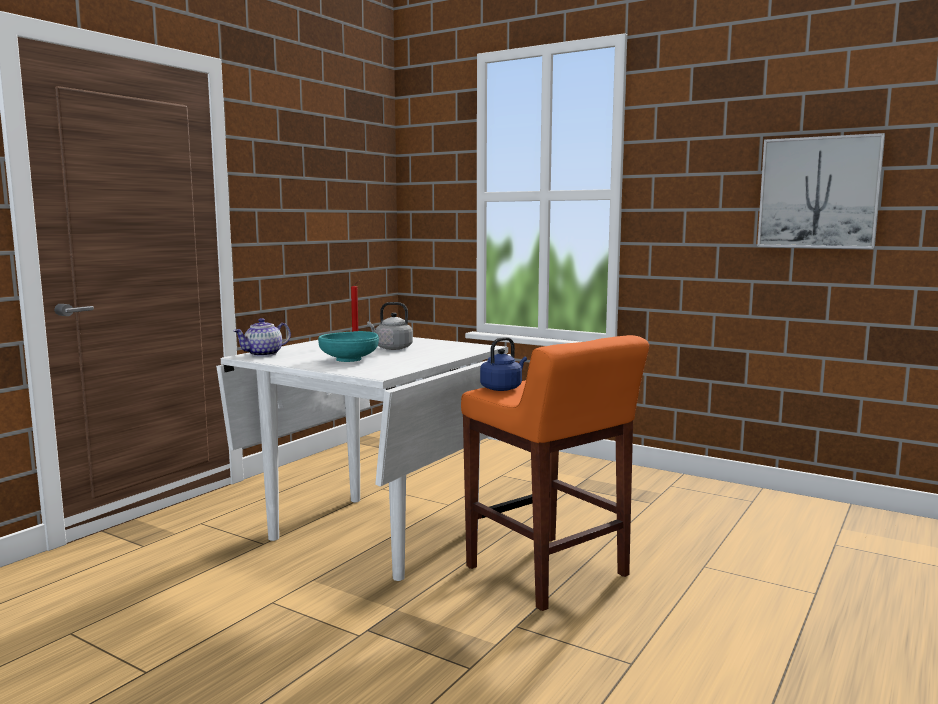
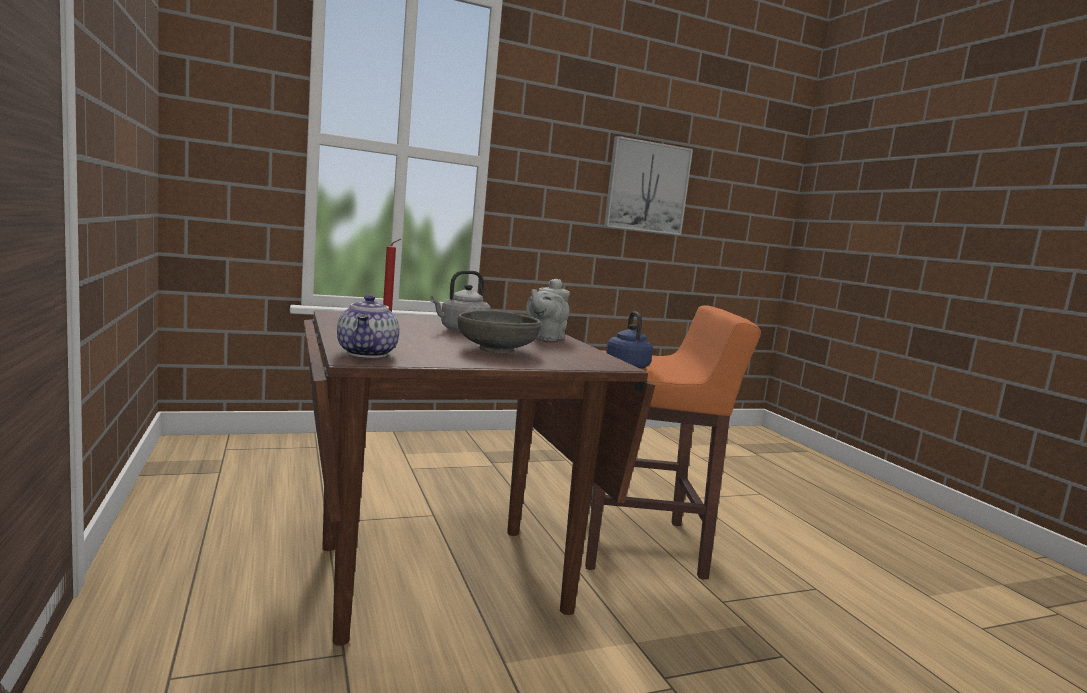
camera: 55 degrees left, 0 degrees up
white dining table [216,337,511,581] -> brown dining table [304,311,655,646]
turquoise bowl [318,331,379,362] -> grey bowl [458,310,541,354]
none -> grey teapot [526,278,570,341]

